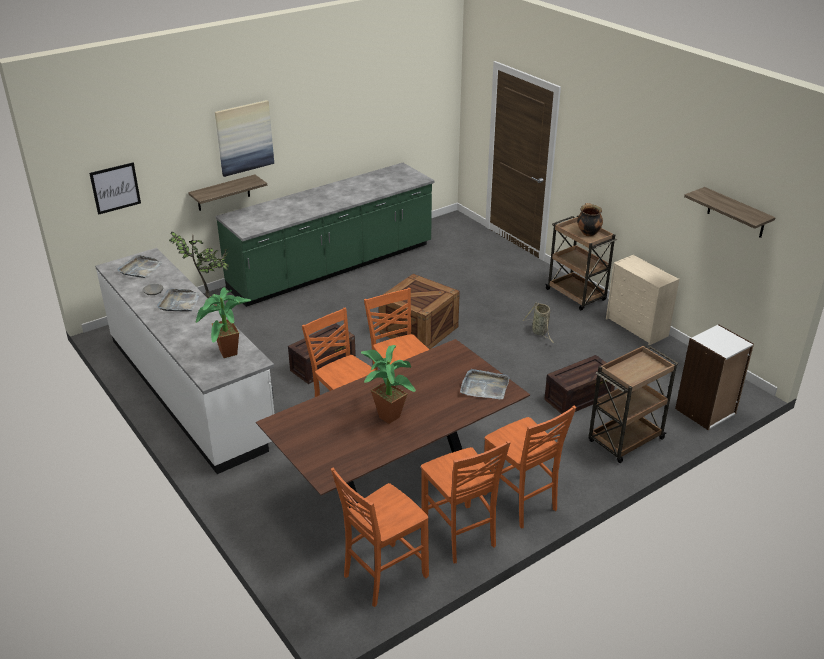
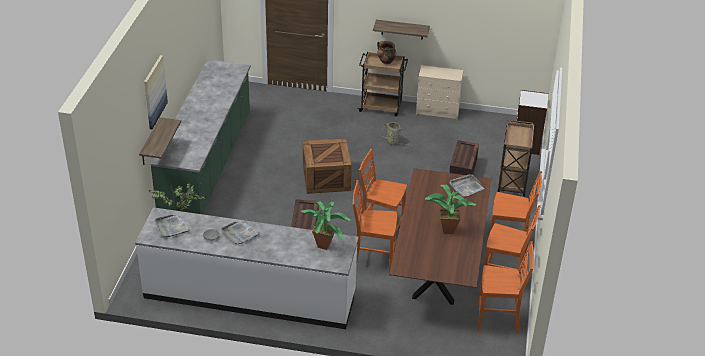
camera: 45 degrees left, 5 degrees up
picture [89,163,141,215] -> none
orange chair [331,467,429,607] -> orange chair turned 90 degrees counterclockwise [477,241,534,333]
shelf [684,187,776,238] -> shelf moved to [373,20,430,40]

